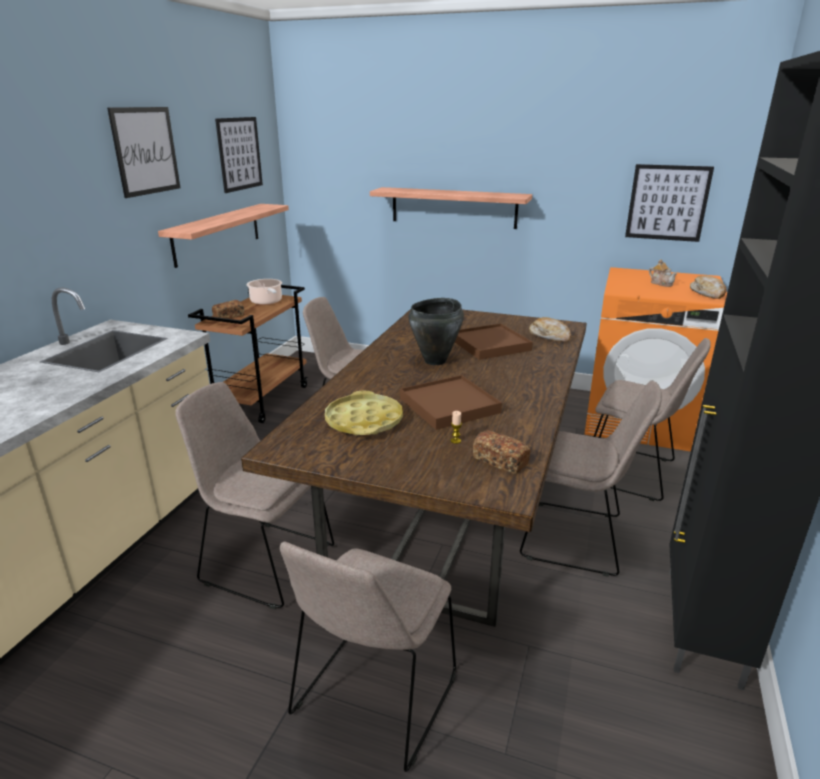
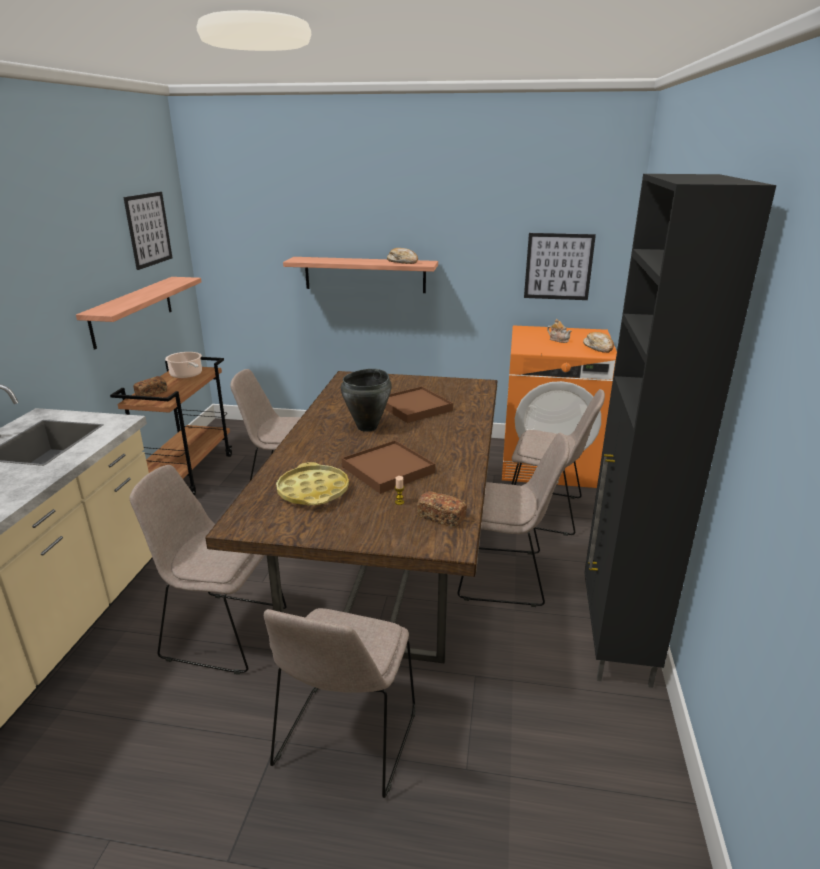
camera: 10 degrees left, 0 degrees up
picture [107,107,180,198] -> none
bread [529,317,571,342] -> bread moved to [387,248,418,264]

